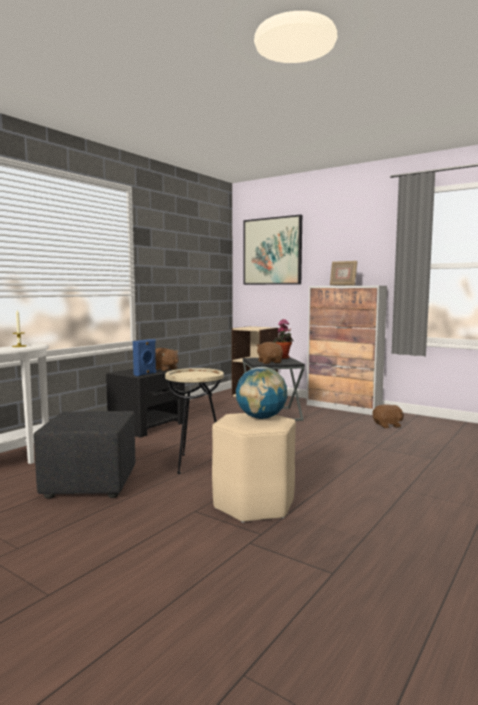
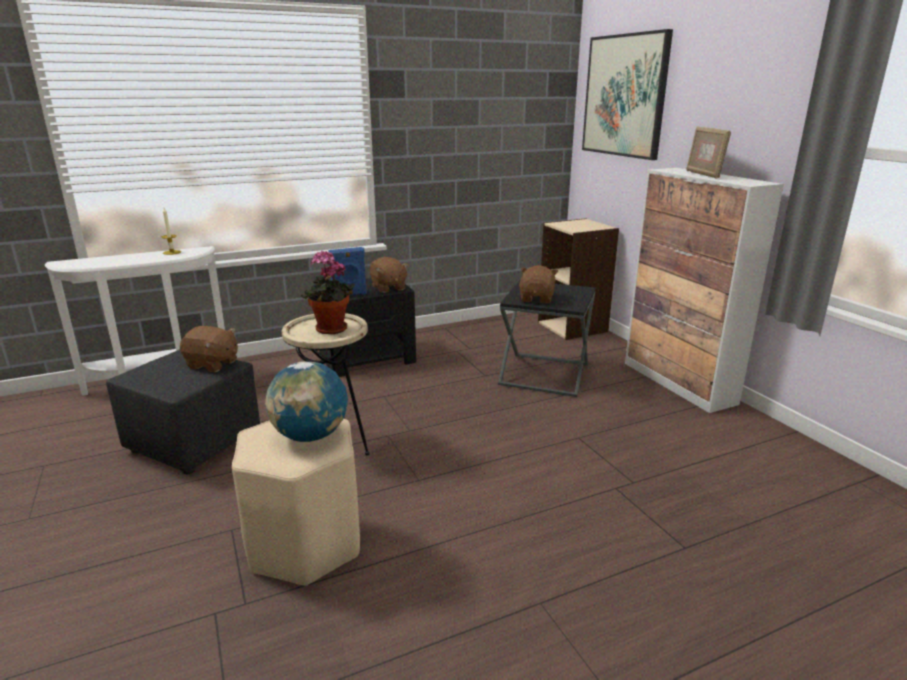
camera: 30 degrees right, 15 degrees up
potted plant [273,319,294,359] -> potted plant moved to [301,251,355,334]
brown plush toy [372,404,404,428] -> brown plush toy moved to [180,326,238,372]

